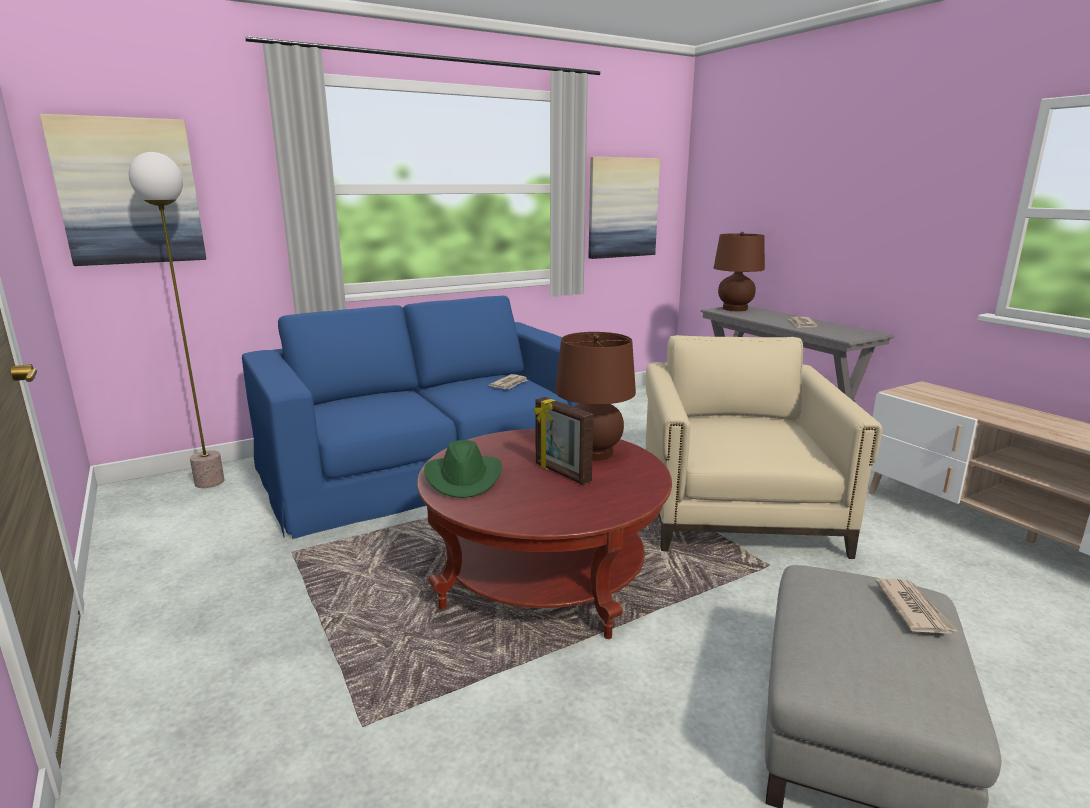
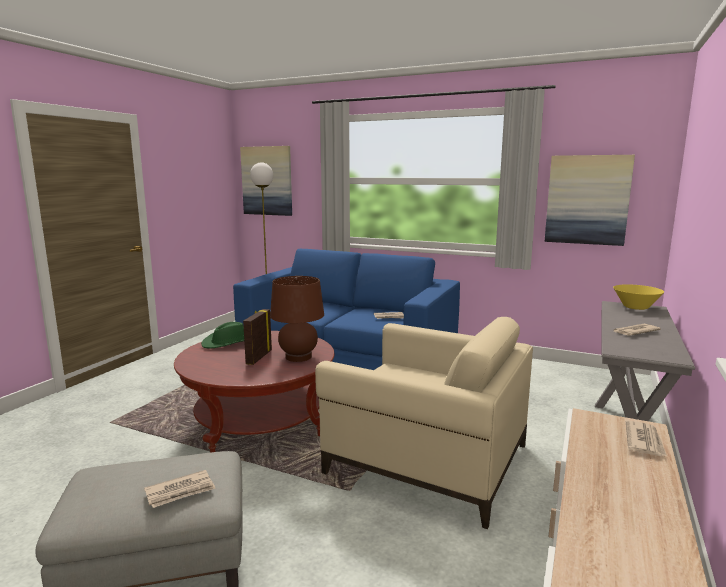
camera: 55 degrees right, 5 degrees down
beige armchair [646,335,882,559] -> beige armchair turned 60 degrees clockwise [315,317,533,529]
brown table lamp [714,232,765,311] -> yellow bowl [613,284,664,310]
none -> newspaper [626,420,667,456]

